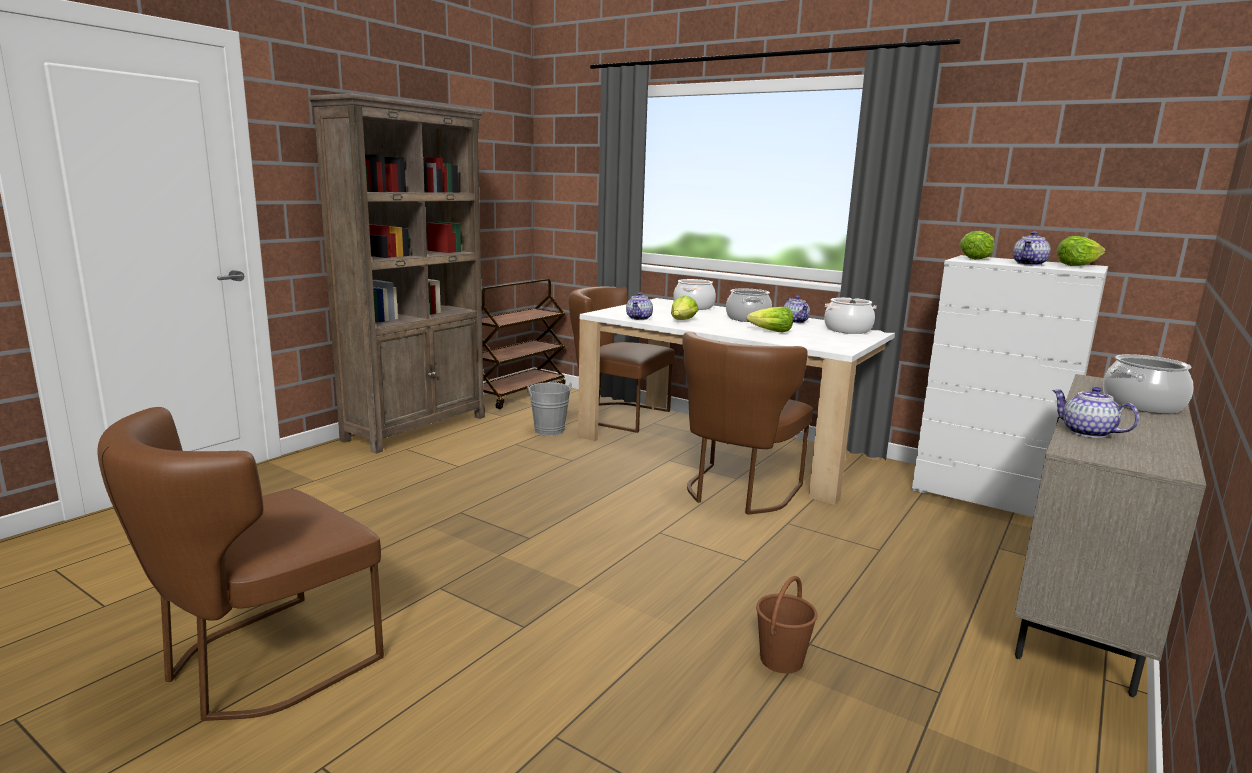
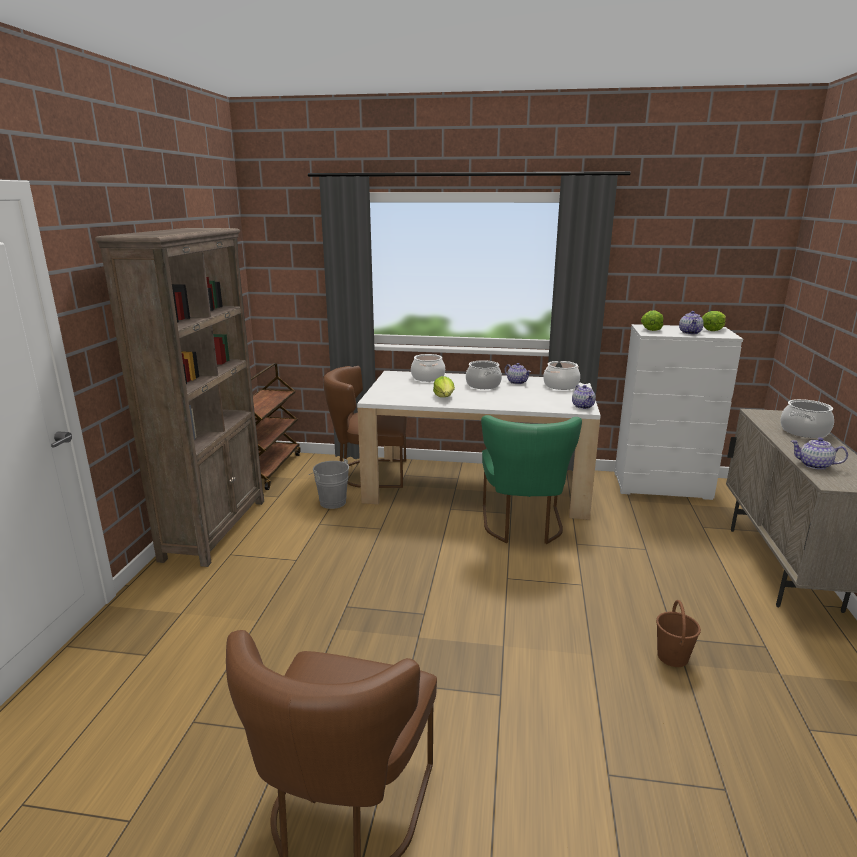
camera: 25 degrees left, 5 degrees up
teapot [626,292,653,320] -> teapot moved to [572,385,596,409]
brown chair [682,332,813,515] -> green chair [481,415,582,544]
lettuce [747,307,793,332] -> none

